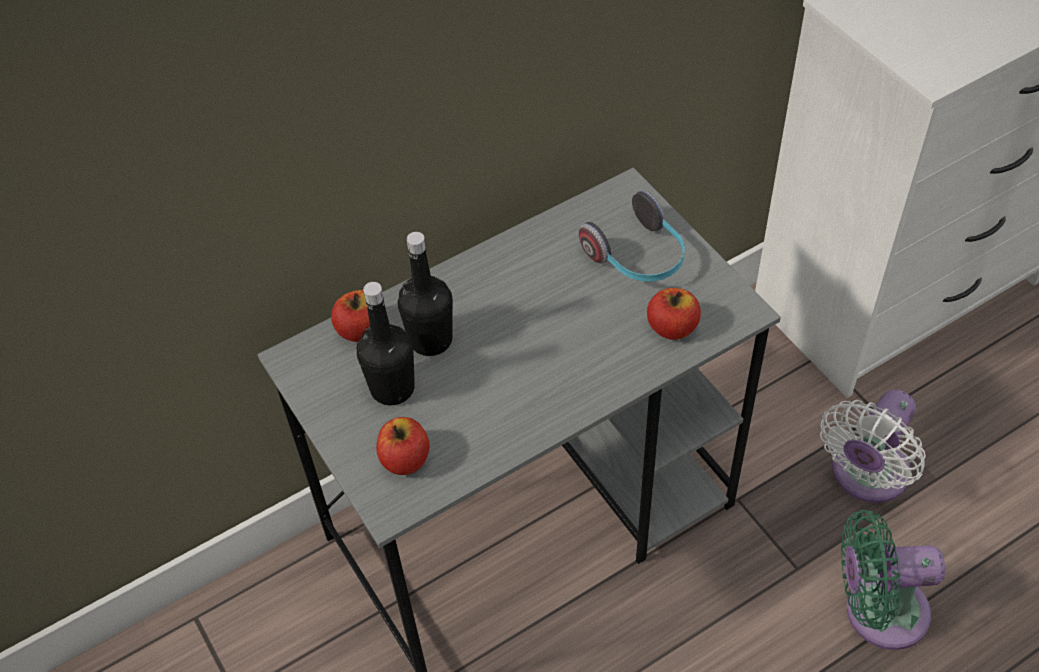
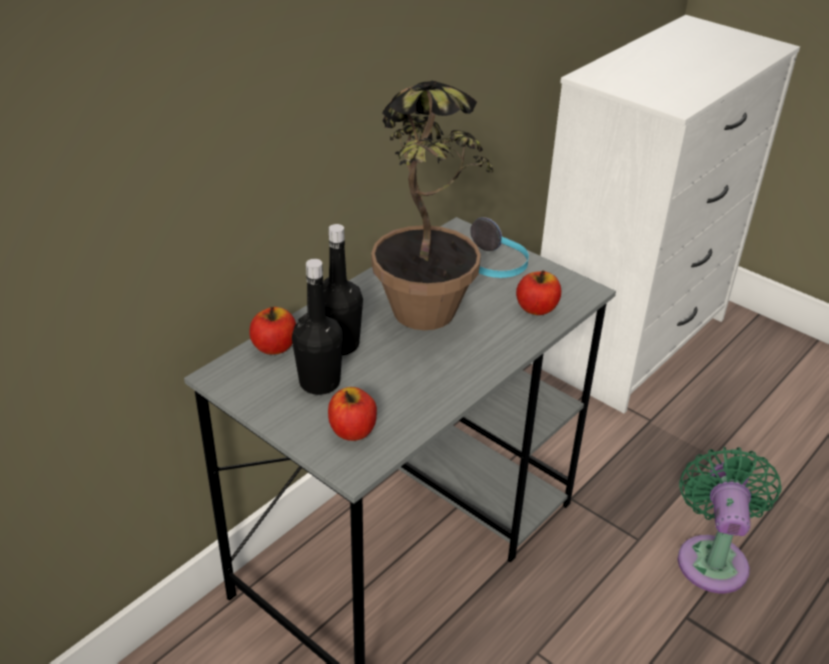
camera: 20 degrees left, 15 degrees down
white fan [820,389,926,503] -> none
green fan [841,510,945,650] -> green fan turned 120 degrees clockwise [678,447,782,593]
none -> potted plant [371,80,493,330]

